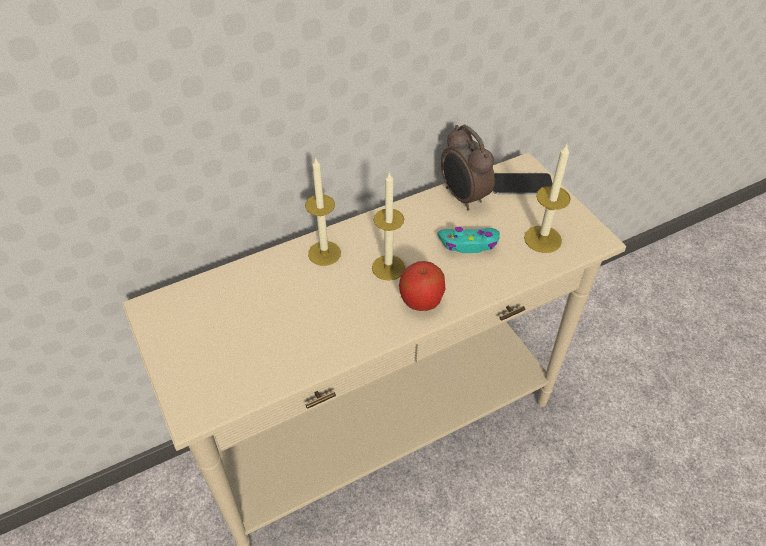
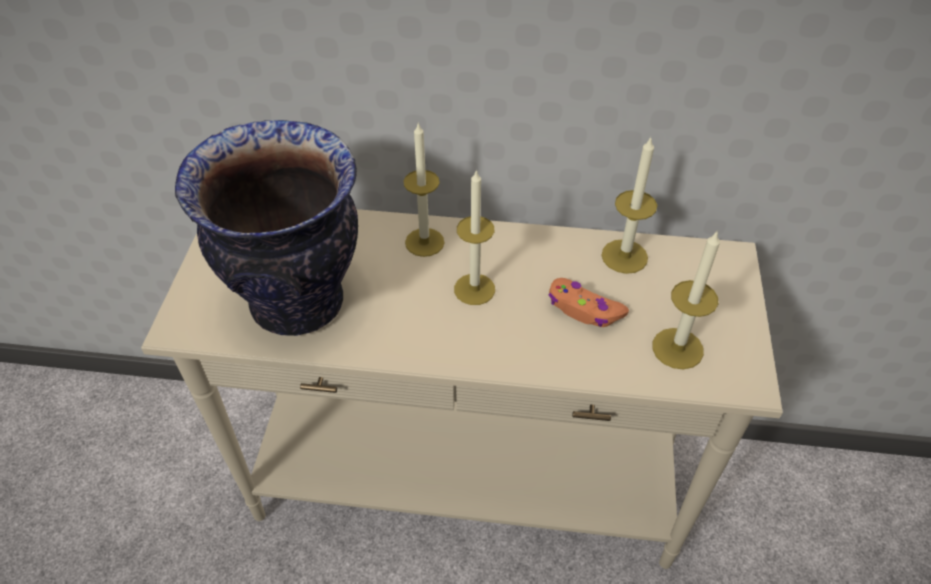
camera: 35 degrees right, 0 degrees up
apple [399,261,445,311] -> none
turquoise game controller [437,227,500,253] -> orange game controller [549,278,629,327]
alarm clock [441,125,495,211] -> candle [601,137,657,274]
phone [493,173,552,194] -> none
none -> vase [175,120,358,336]

